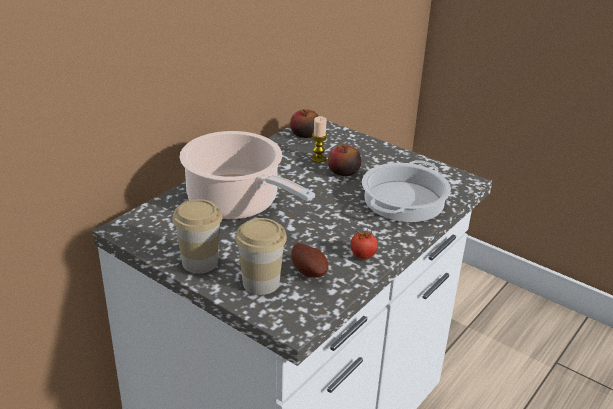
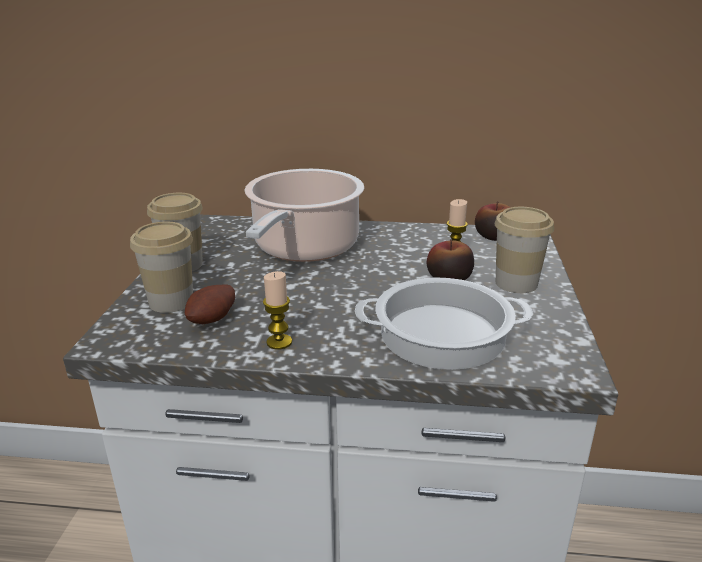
camera: 60 degrees right, 5 degrees down
tomato [351,227,378,259] -> candle [263,271,292,350]
none -> cup [495,207,554,293]

